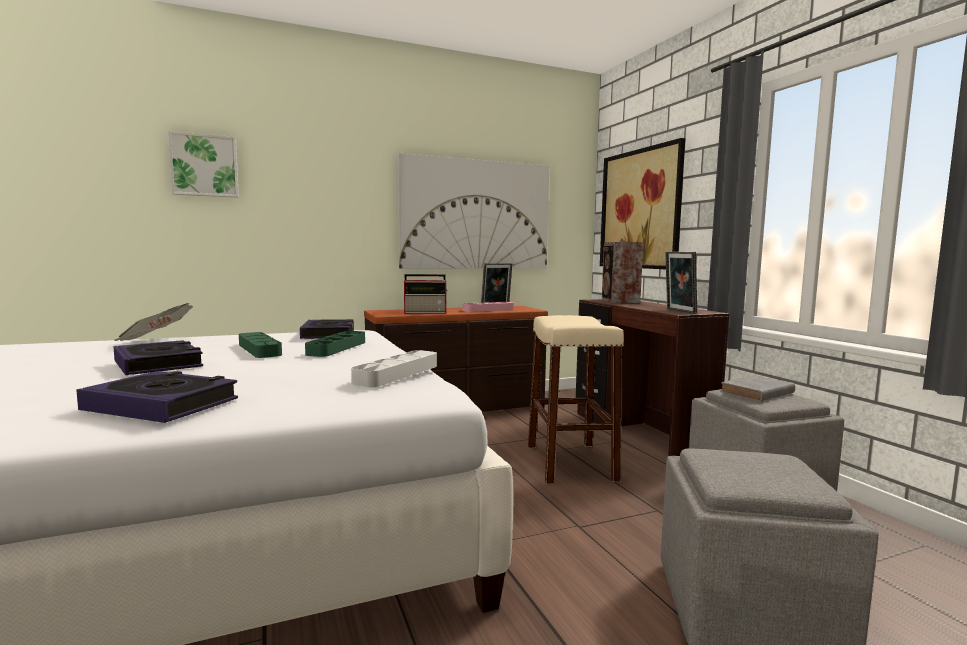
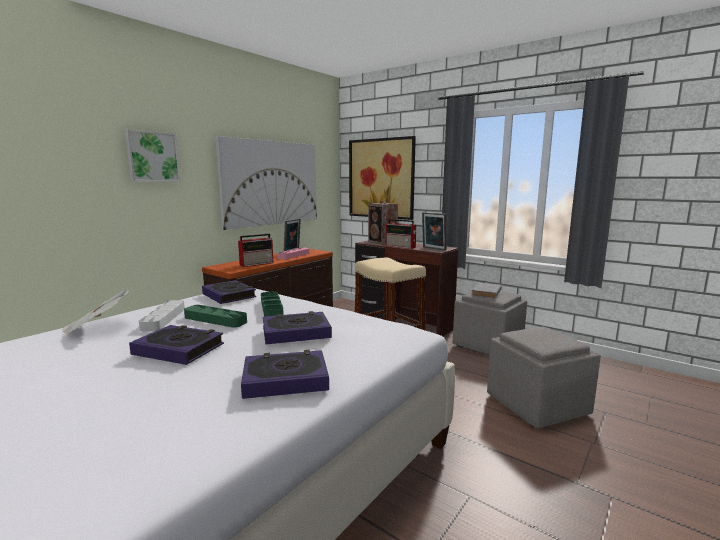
camera: 30 degrees left, 5 degrees up
picture [168,131,239,198] -> picture moved to [125,129,181,182]
grey tray [351,350,437,388] -> grey tray moved to [139,300,185,332]
none -> book [263,311,332,344]
none -> radio [386,219,416,249]

